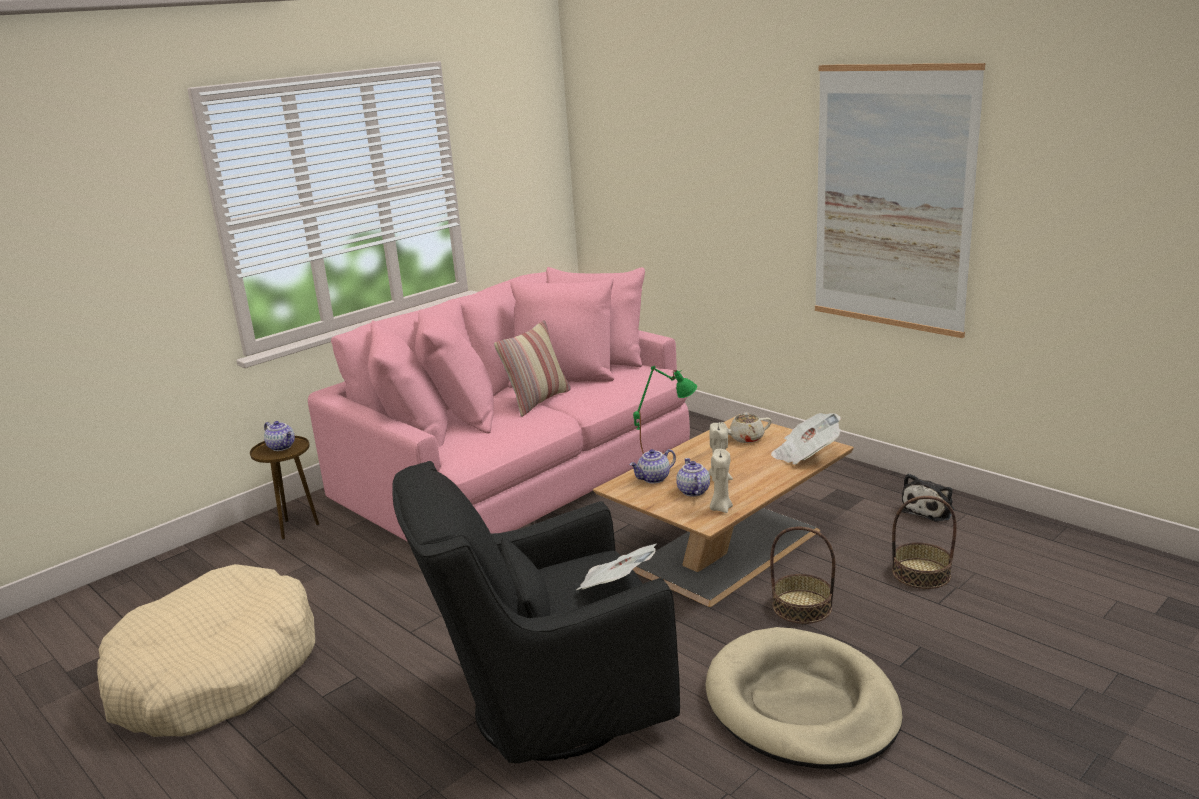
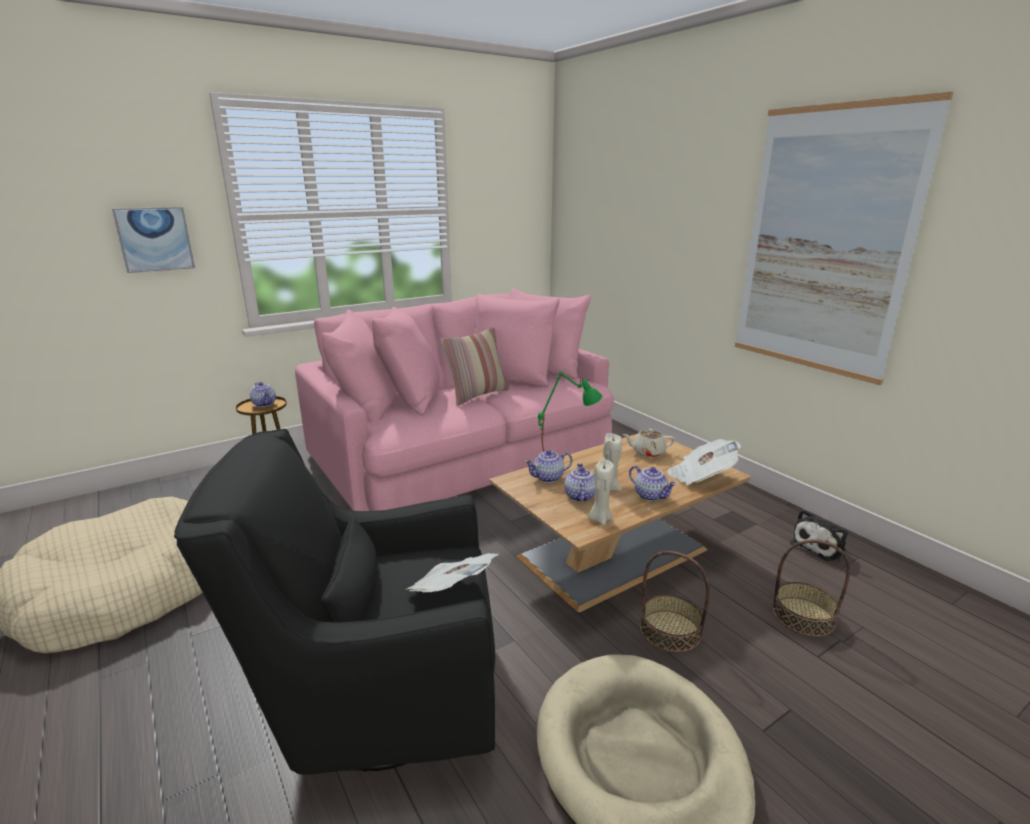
camera: 10 degrees right, 0 degrees up
none -> picture [112,207,195,273]
none -> teapot [629,465,676,501]

